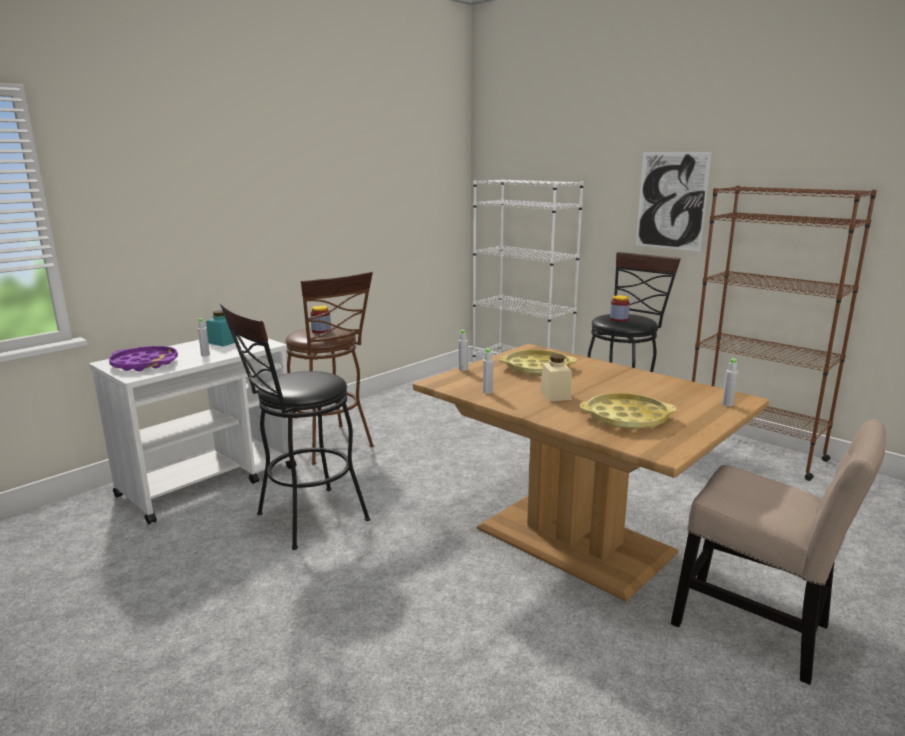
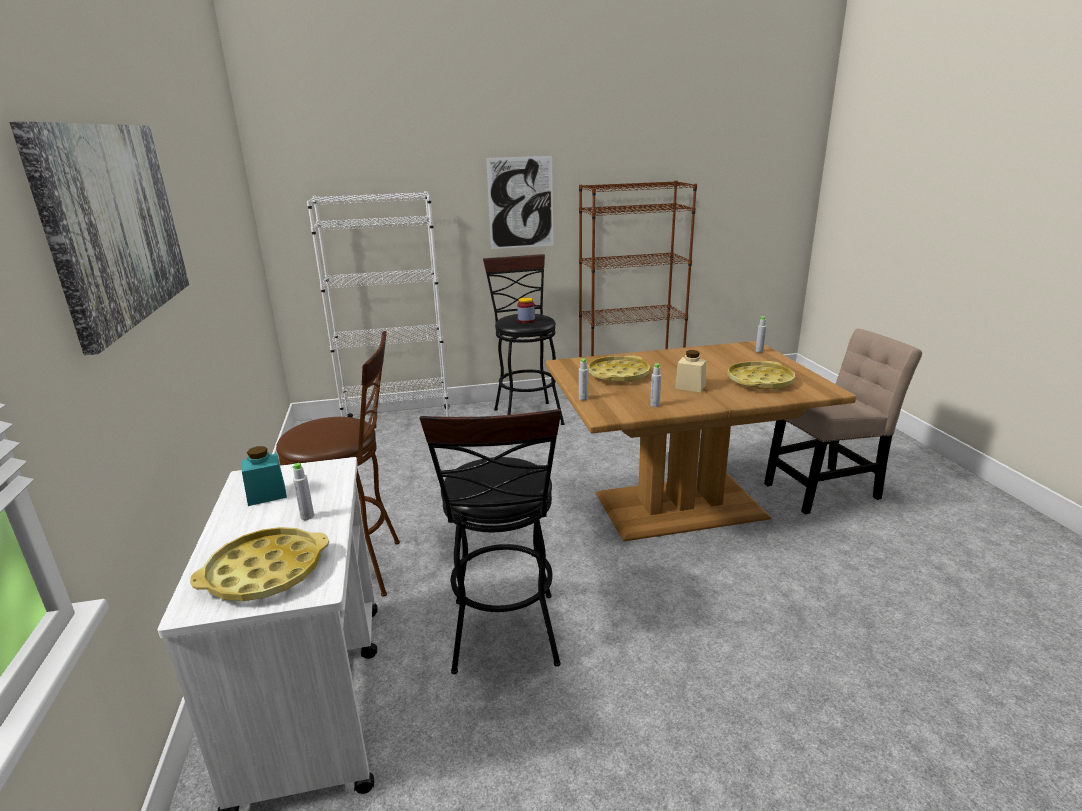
camera: 55 degrees left, 5 degrees up
purple tray [109,346,178,372] -> yellow tray [190,527,329,601]
jar [311,305,331,333] -> none
none -> picture [9,122,189,355]

